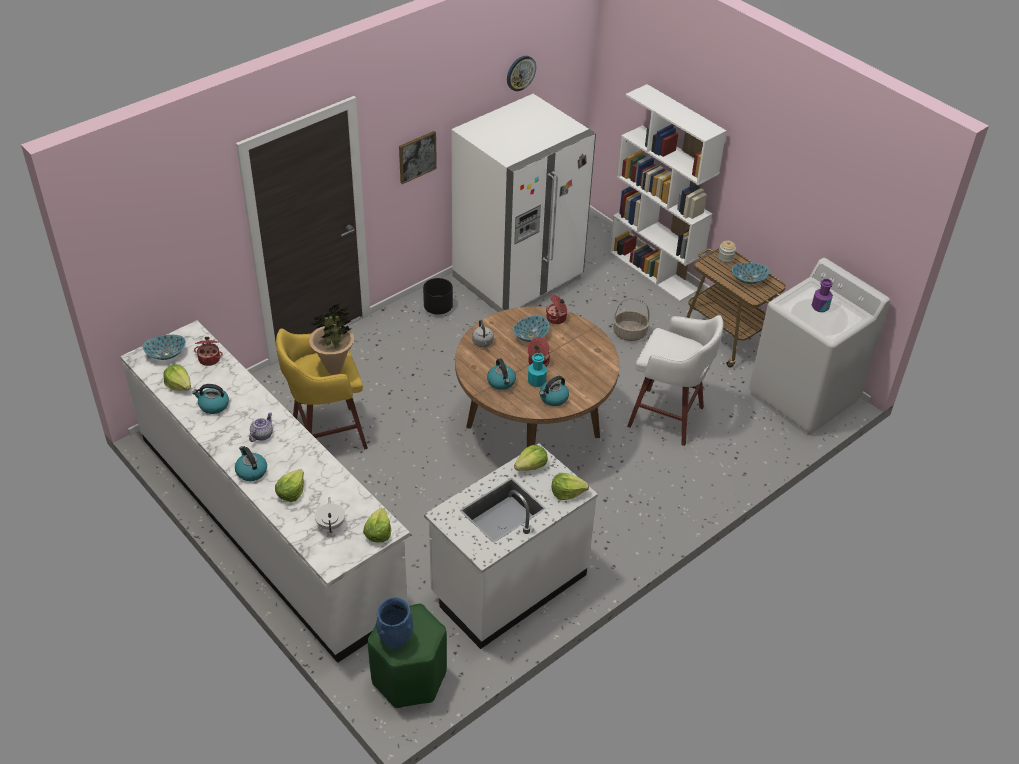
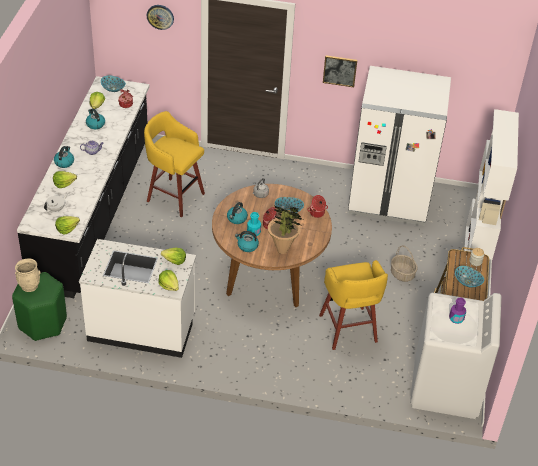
camera: 50 degrees right, 0 degrees up
white counter [120,320,410,663] -> black counter [17,76,149,298]
potted plant [309,303,354,375] -> potted plant moved to [268,206,303,254]
blue vase [376,597,413,649] -> beige vase [15,258,41,292]
black planter [423,278,453,315] -> none
wall clock [507,56,536,91] -> wall clock moved to [147,5,174,30]
white stool [627,315,723,446] -> yellow stool [319,260,388,350]

